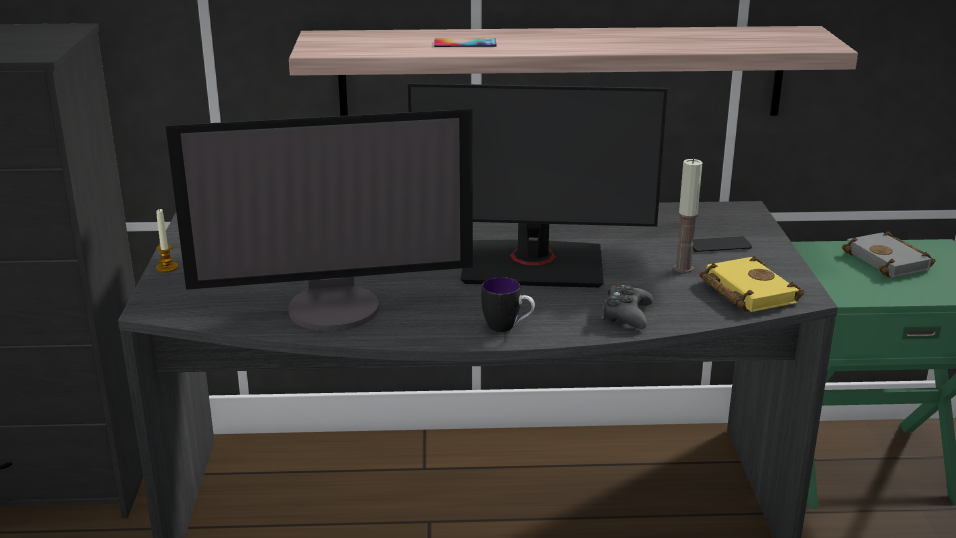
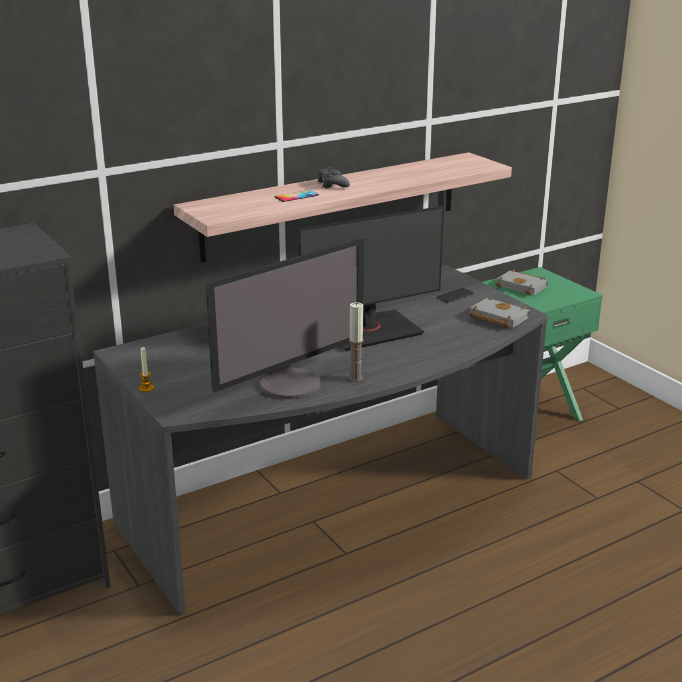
camera: 30 degrees left, 0 degrees up
mug [481,277,535,332] -> none
black game controller [601,285,653,329] -> black game controller moved to [317,167,350,188]
candle [674,158,702,273] -> candle moved to [349,302,364,382]
yellow book [699,256,804,312] -> grey book [469,297,530,329]

